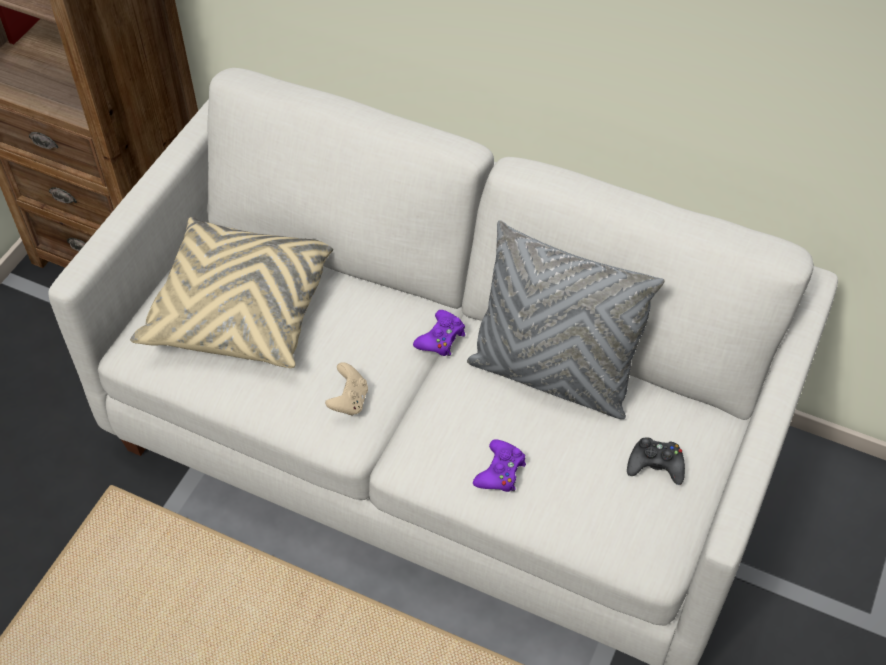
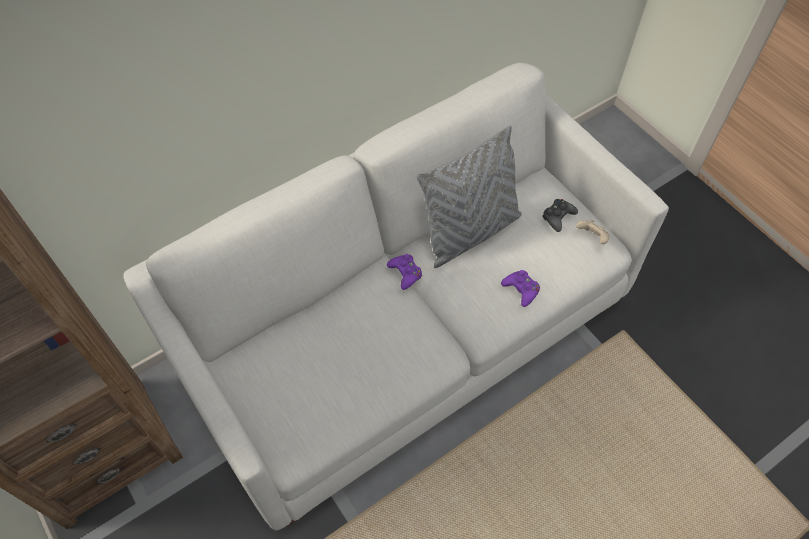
camera: 60 degrees left, 5 degrees up
beige pillow [130,217,333,368] -> none
beige game controller [325,362,368,416] -> beige game controller moved to [576,219,609,244]

